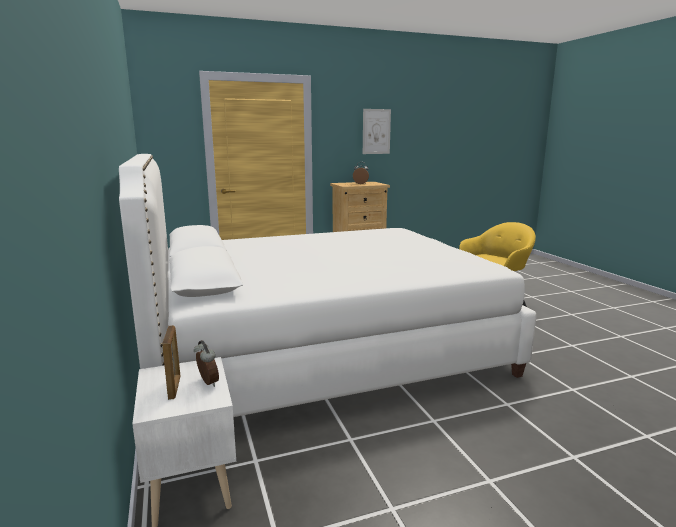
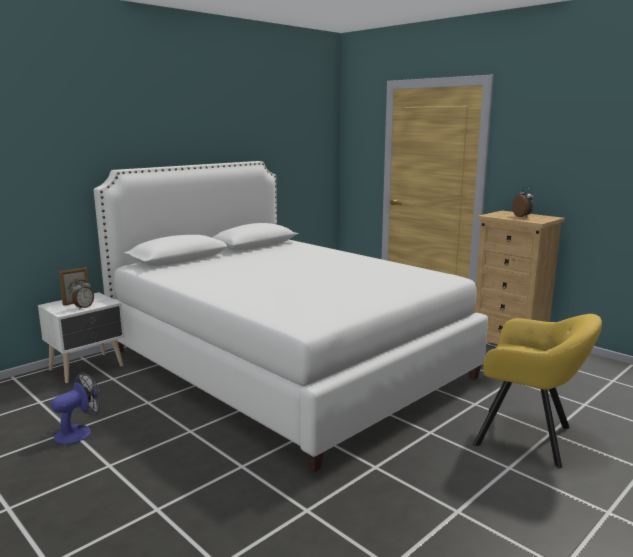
camera: 65 degrees right, 0 degrees up
picture [363,109,391,154] -> none
none -> fan [51,372,102,444]

